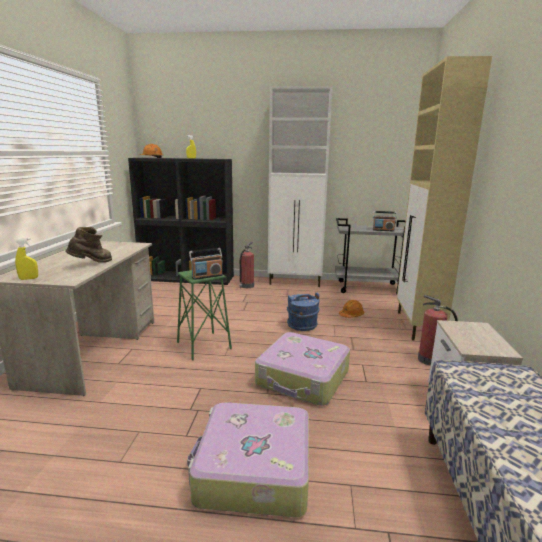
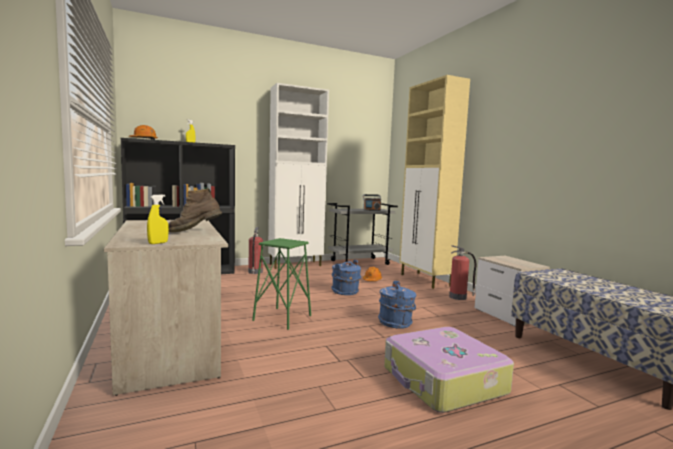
camera: 30 degrees left, 10 degrees down
brown boot [65,227,112,263] -> brown boot turned 120 degrees counterclockwise [168,188,222,232]
radio [189,248,223,280] -> none
suitcase [255,332,350,406] -> blue bucket [378,281,416,329]

